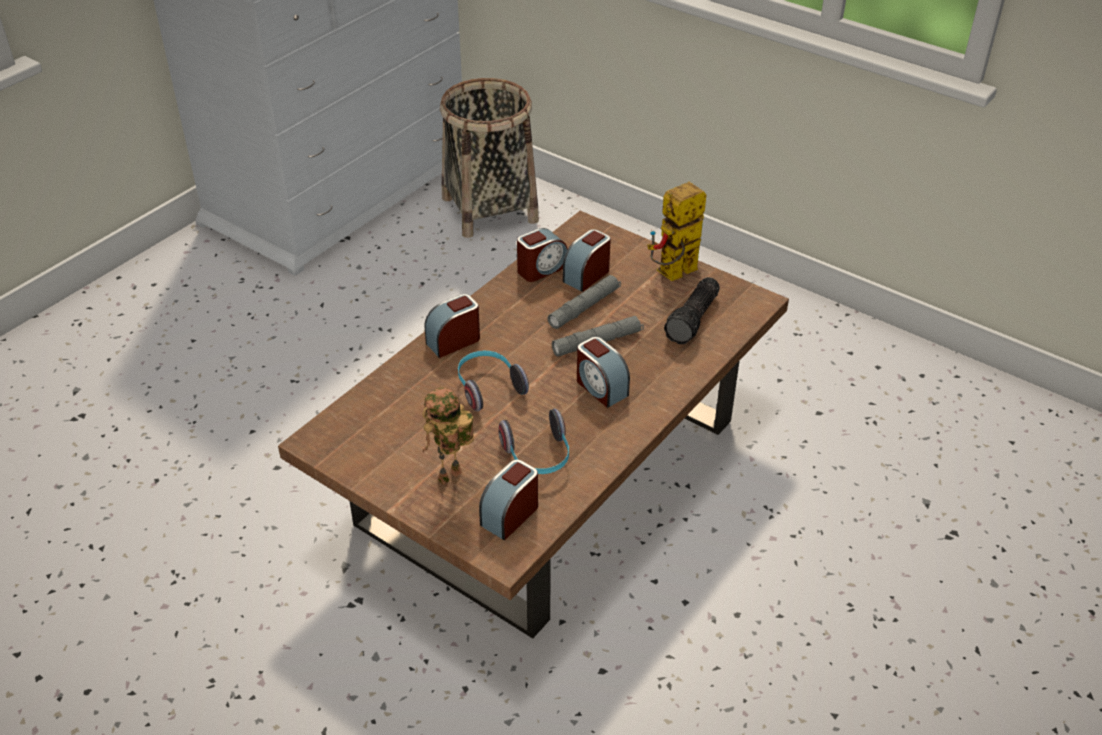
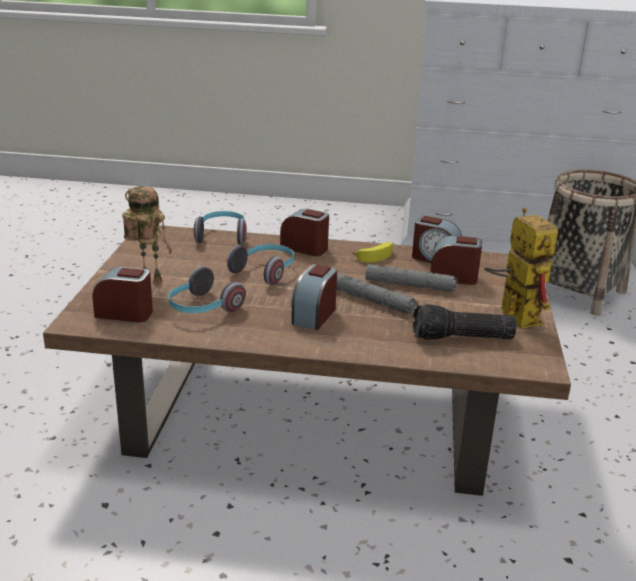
camera: 60 degrees right, 15 degrees down
toy robot [647,182,706,281] -> toy robot turned 45 degrees clockwise [484,207,558,329]
none -> headphones [194,211,247,245]
none -> banana [352,242,393,263]

